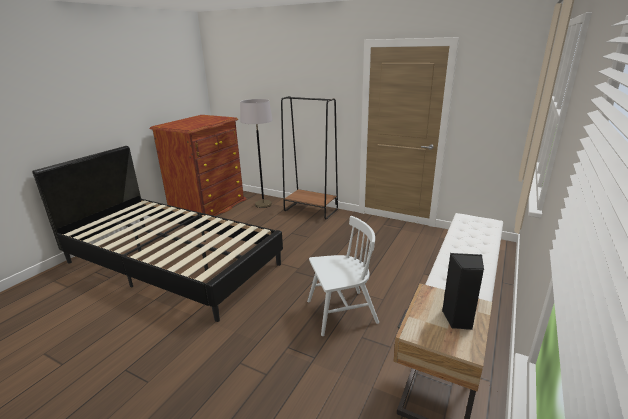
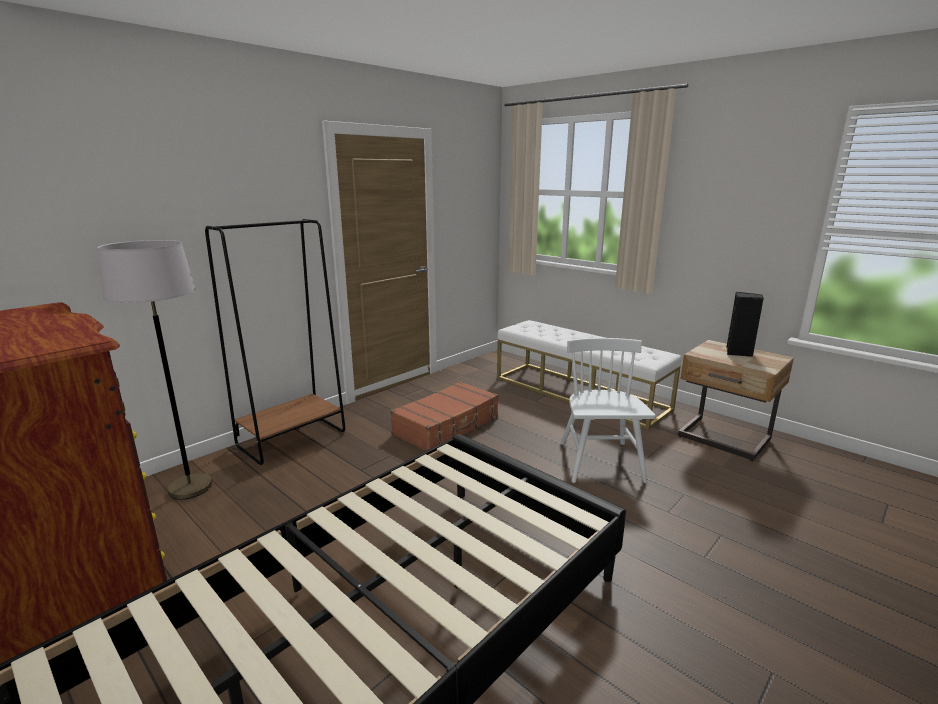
camera: 75 degrees left, 5 degrees down
none -> brown suitcase [390,381,498,451]

